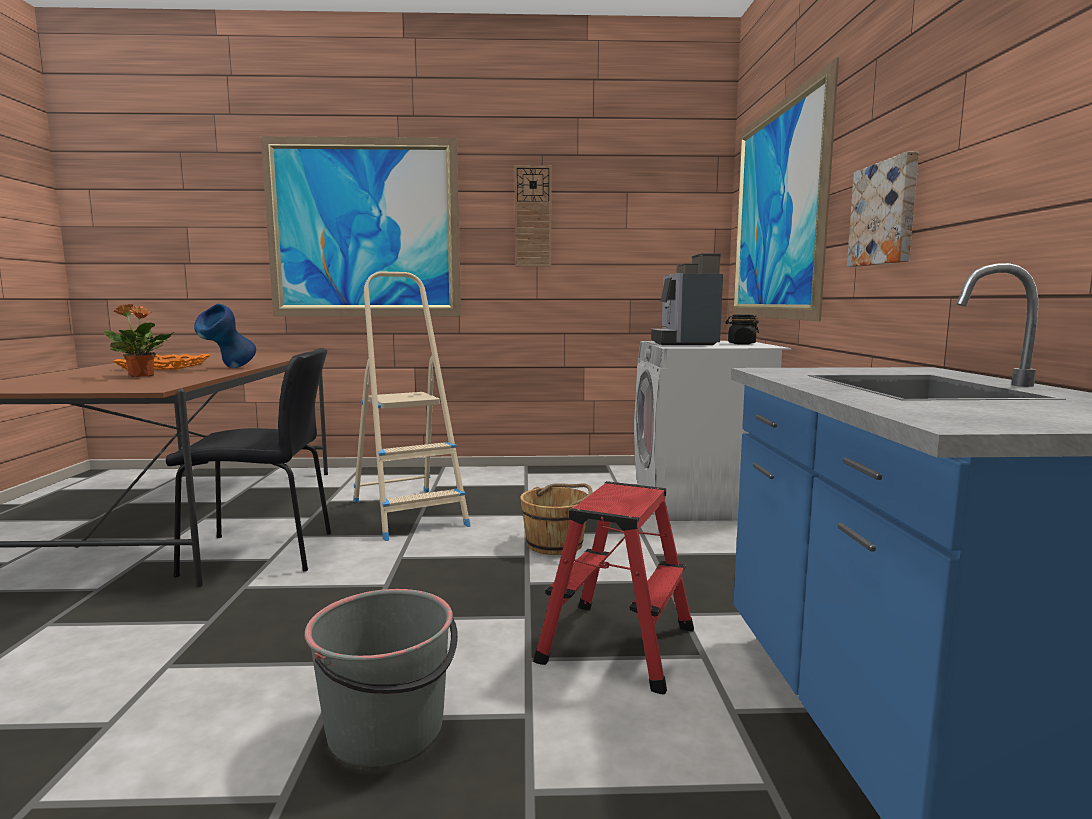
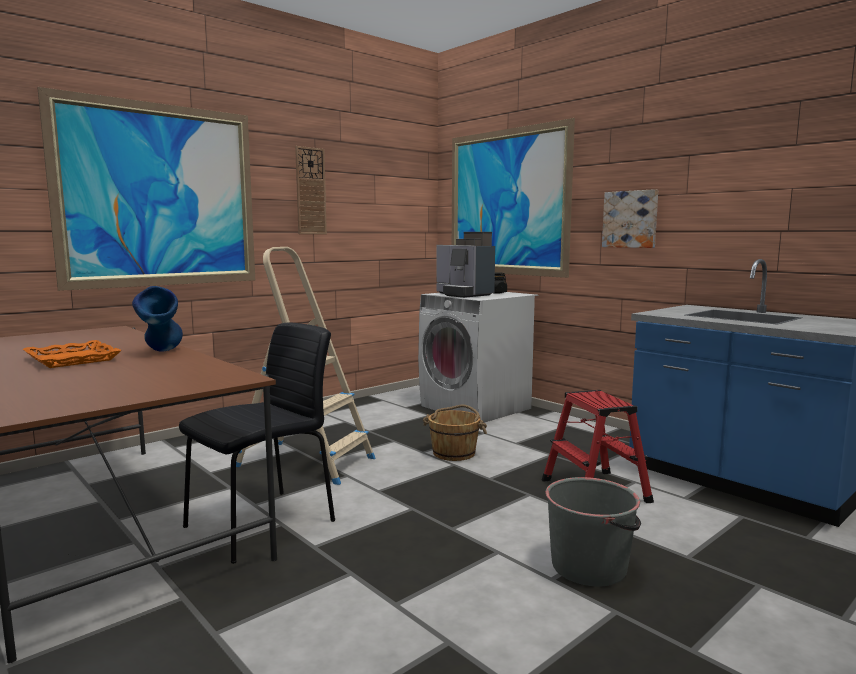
camera: 40 degrees left, 0 degrees up
potted plant [104,304,174,377] -> none

